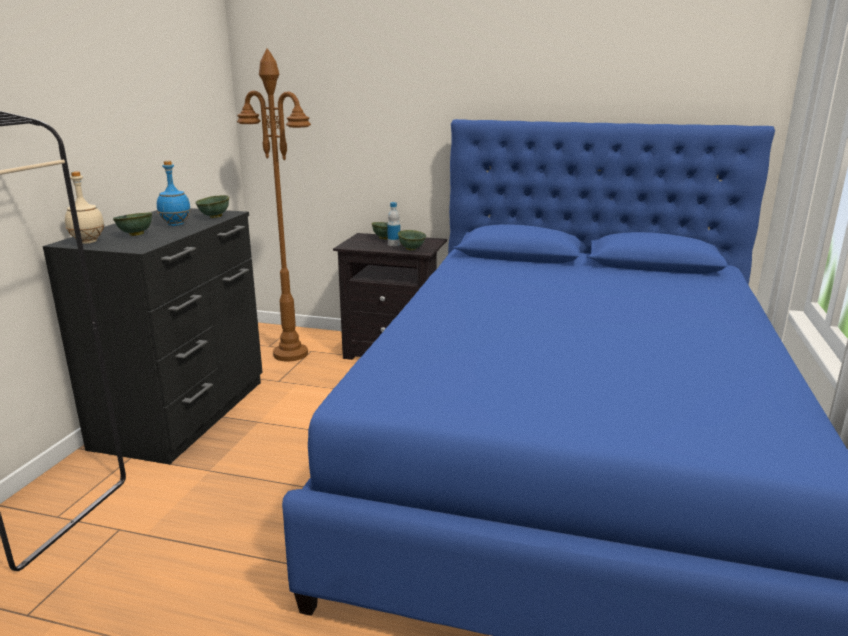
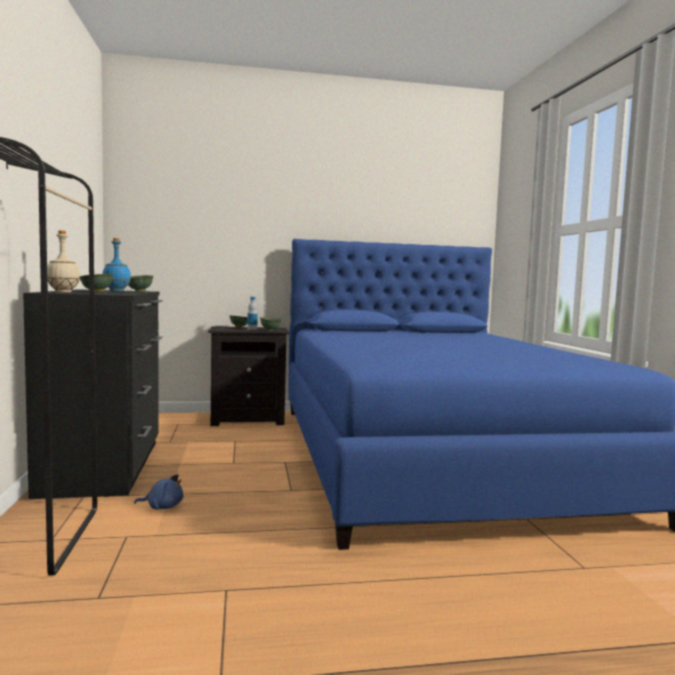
camera: 25 degrees left, 15 degrees down
brown floor lamp [237,48,311,361] -> none
none -> blue plush toy [134,474,183,509]

